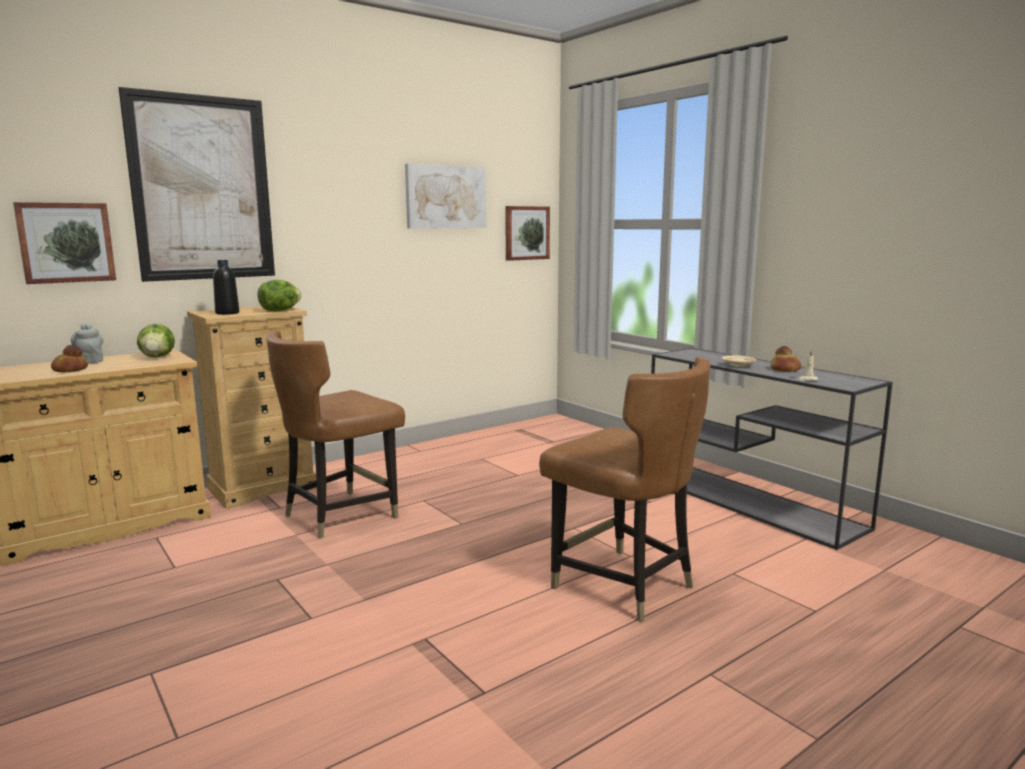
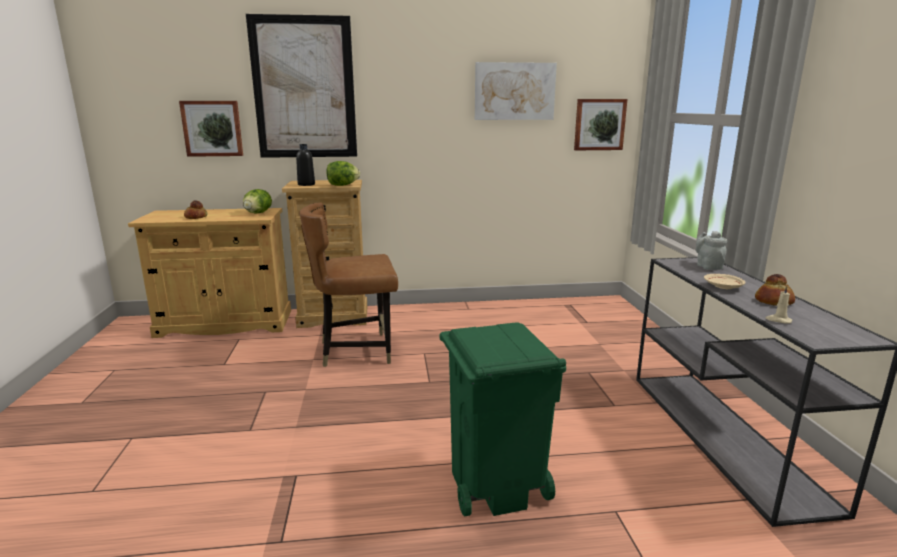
camera: 30 degrees right, 5 degrees up
grey teapot [71,323,103,364] -> grey teapot moved to [696,231,727,270]
brown chair [539,357,710,622] -> green trash can [440,322,566,516]

